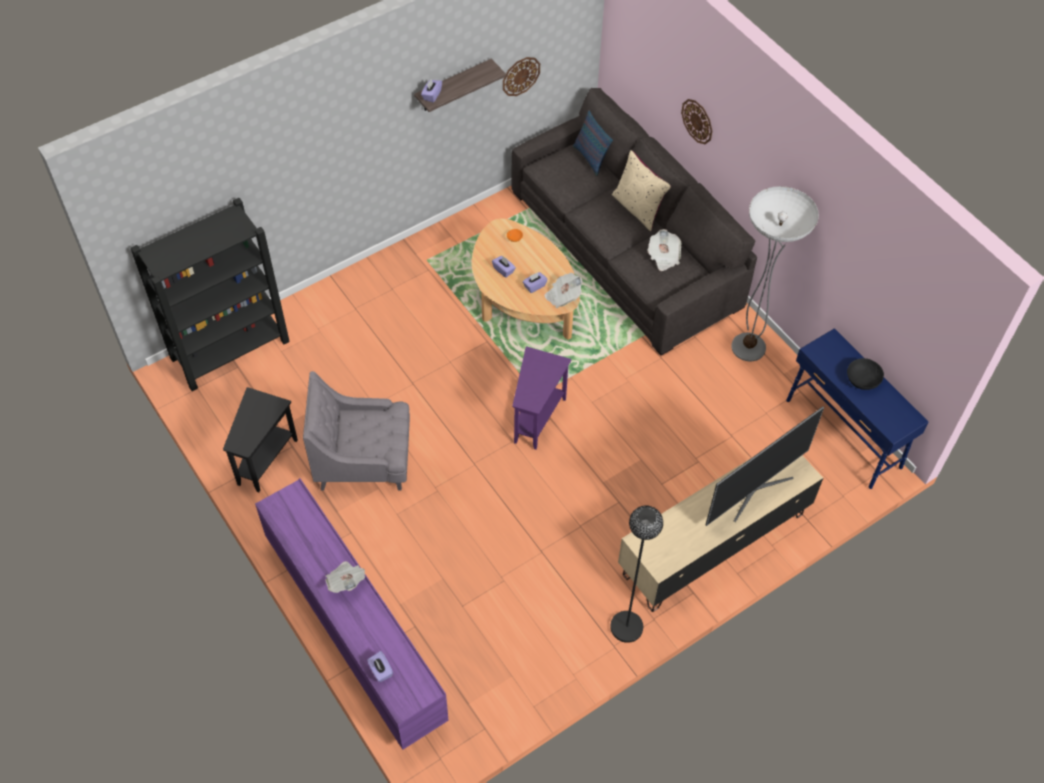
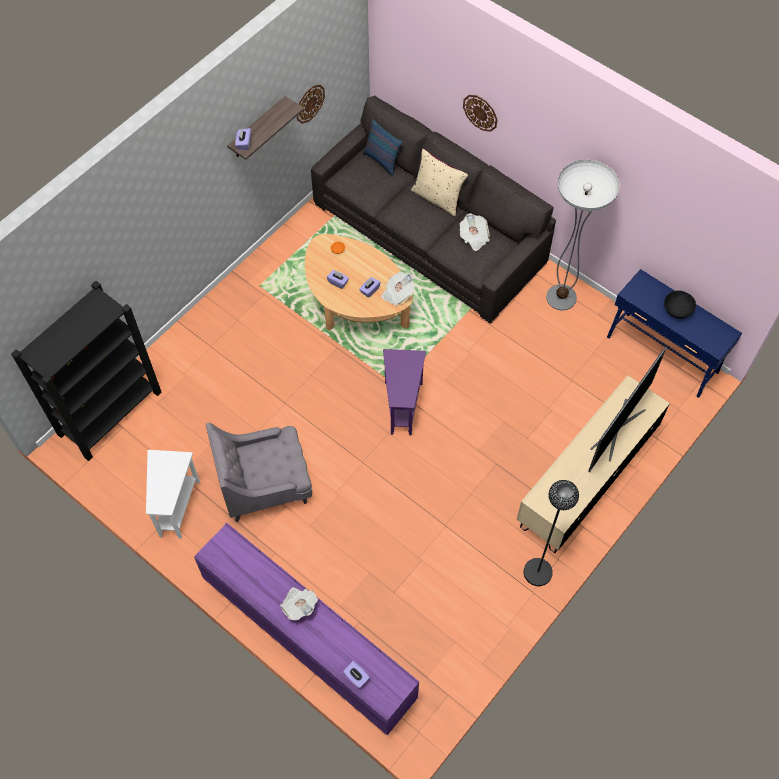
camera: 15 degrees left, 5 degrees up
black side table [223,387,298,492] -> white side table [146,450,200,539]

